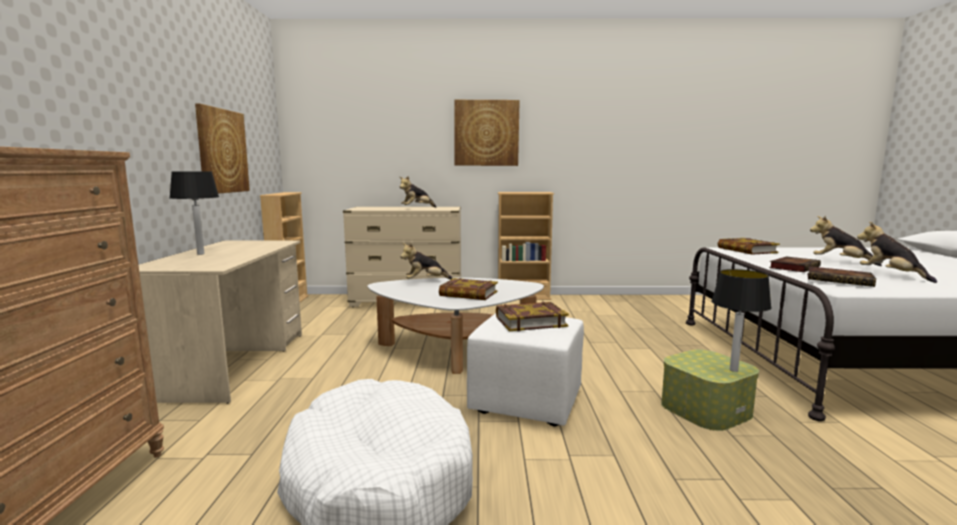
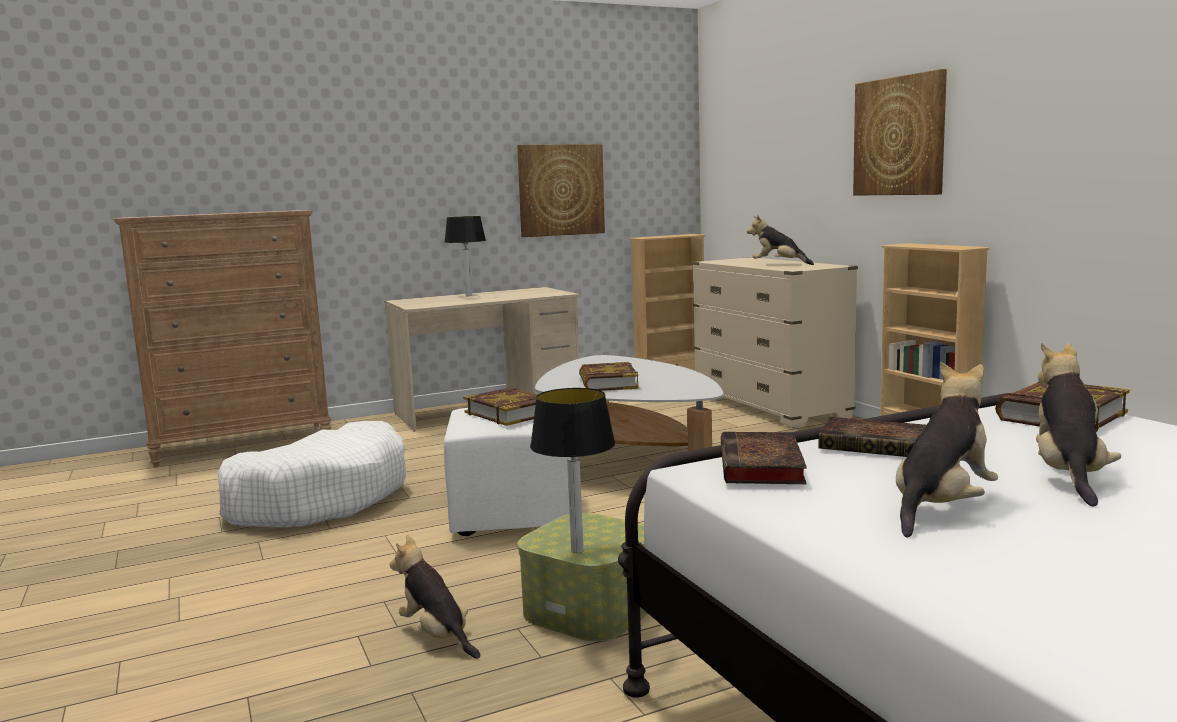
camera: 65 degrees right, 0 degrees up
plush toy [400,243,453,279] -> plush toy moved to [390,535,480,659]

